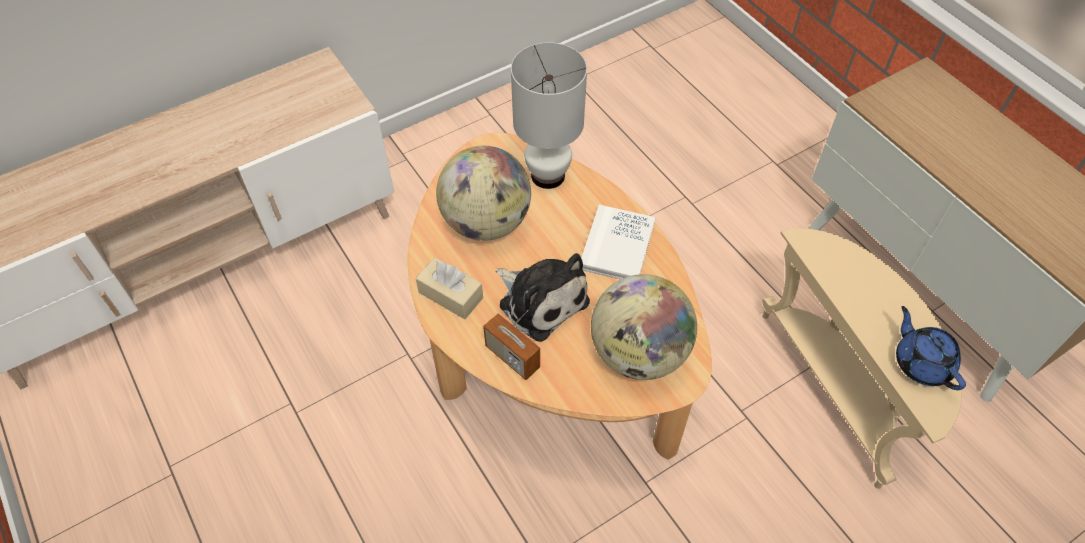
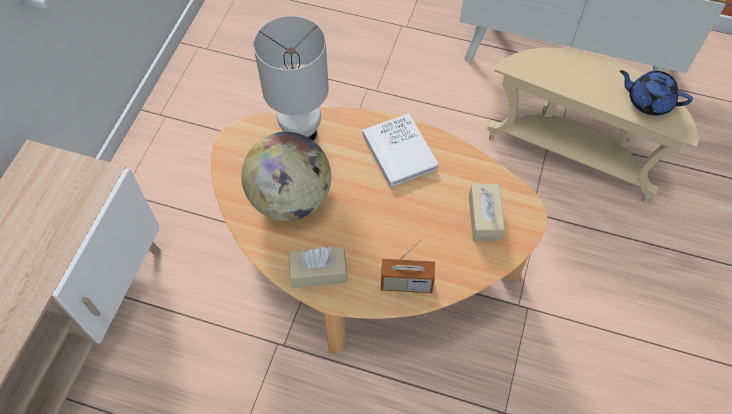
camera: 40 degrees left, 5 degrees up
plush toy [496,253,590,342] -> none
globe [591,274,697,380] -> beige tissue box [469,184,505,241]

